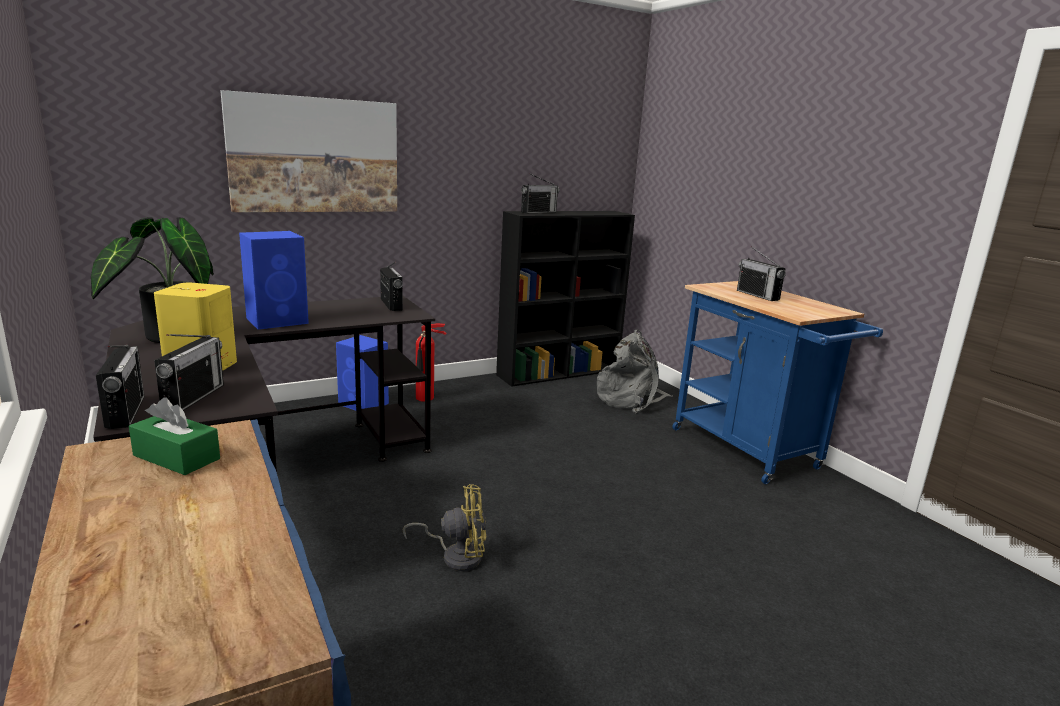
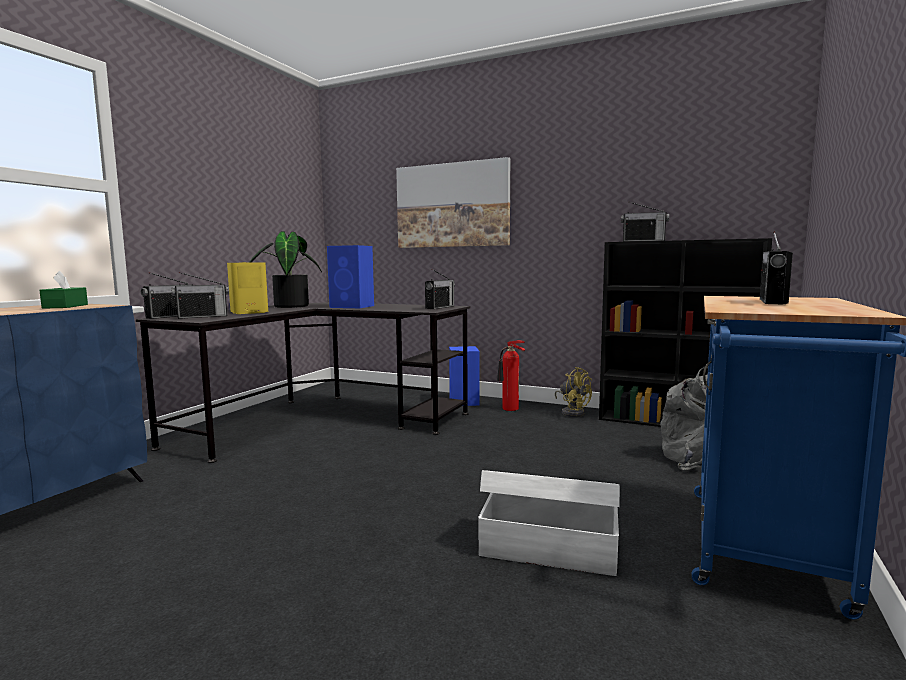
camera: 55 degrees right, 10 degrees down
yellow fan [403,484,486,571] -> yellow fan moved to [555,367,592,417]
none -> white storage box [478,470,620,576]

